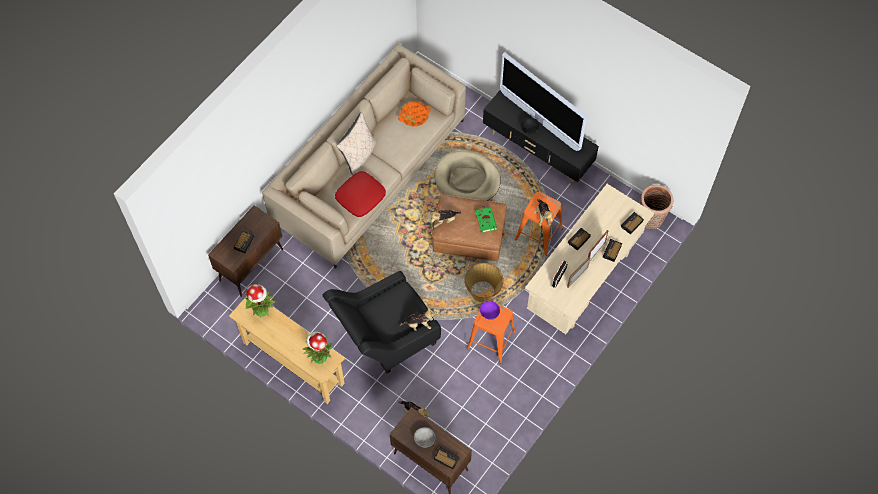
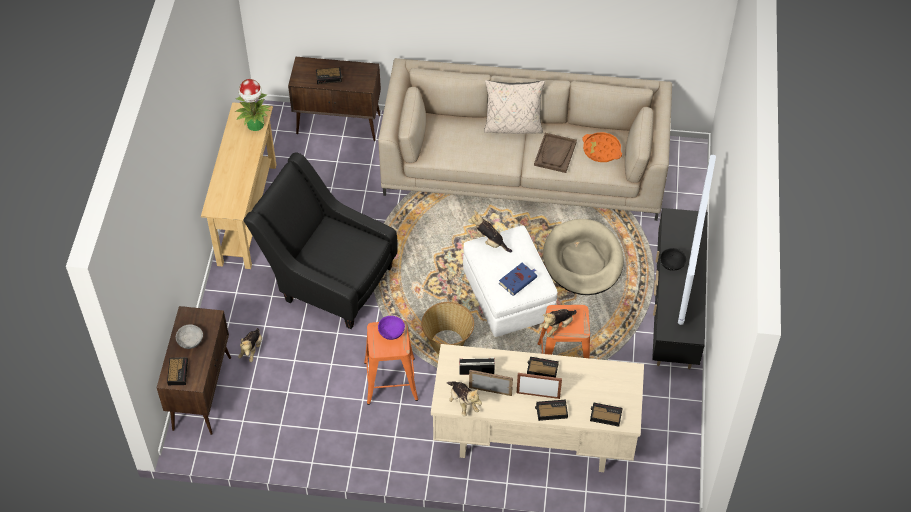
camera: 60 degrees right, 10 degrees down
potted plant [303,332,334,365] -> none
red pillow [335,171,386,217] -> none
plush toy [399,308,436,331] -> plush toy moved to [447,381,482,417]
brown ottoman [432,194,507,261] -> white ottoman [463,225,558,337]
green book [476,206,497,233] -> blue book [499,263,537,296]
basket [640,185,674,229] -> none
none -> brown tray [534,133,577,173]

